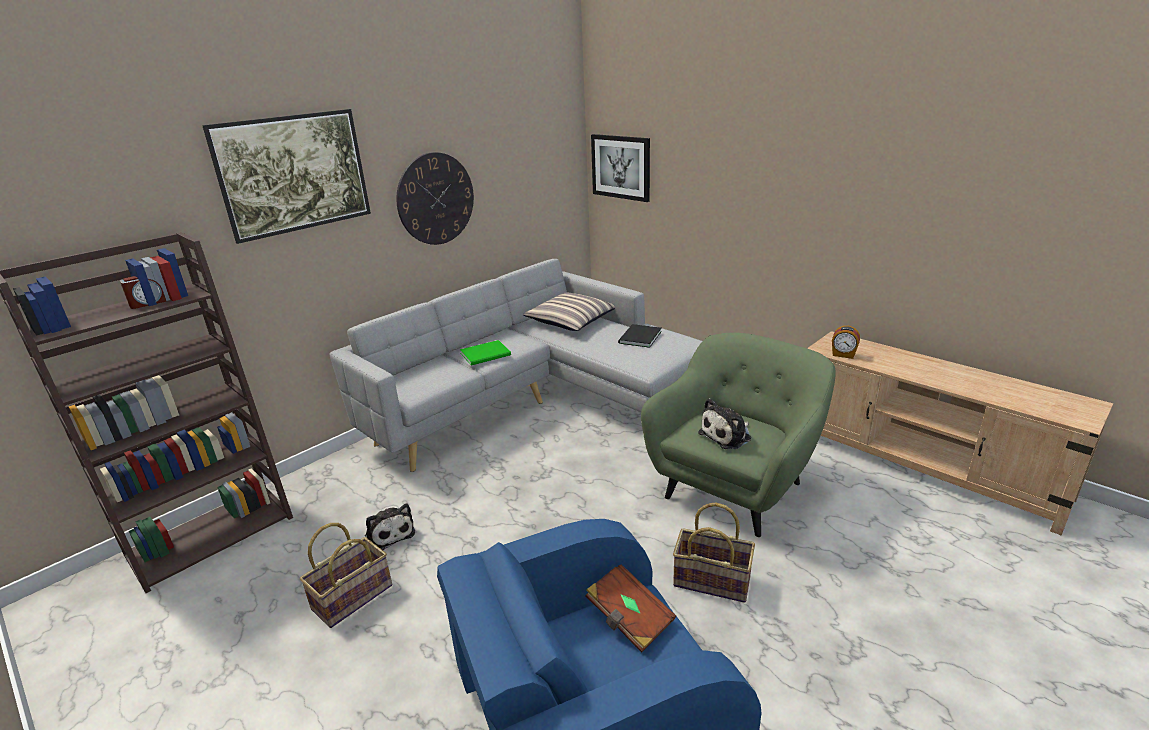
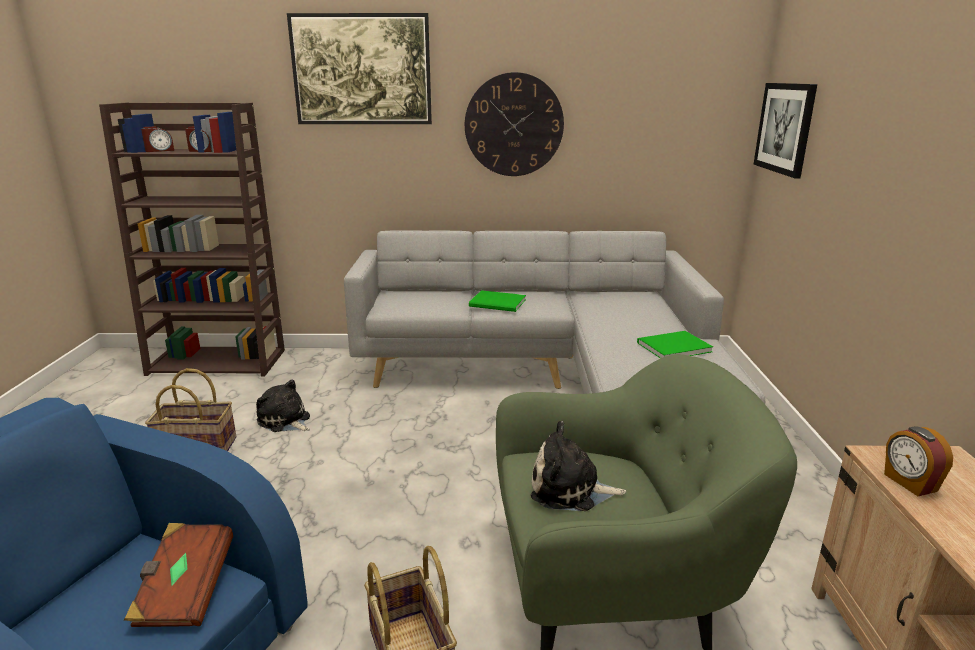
camera: 45 degrees right, 5 degrees down
plush toy [365,503,415,550] -> plush toy turned 120 degrees clockwise [256,380,310,432]
pillow [523,293,615,331] -> none
black book [618,324,662,348] -> green book [637,331,713,358]
none -> alarm clock [141,127,174,152]

